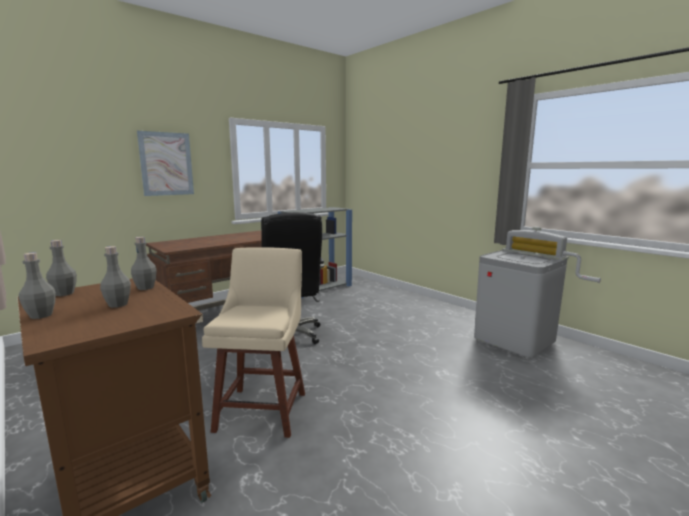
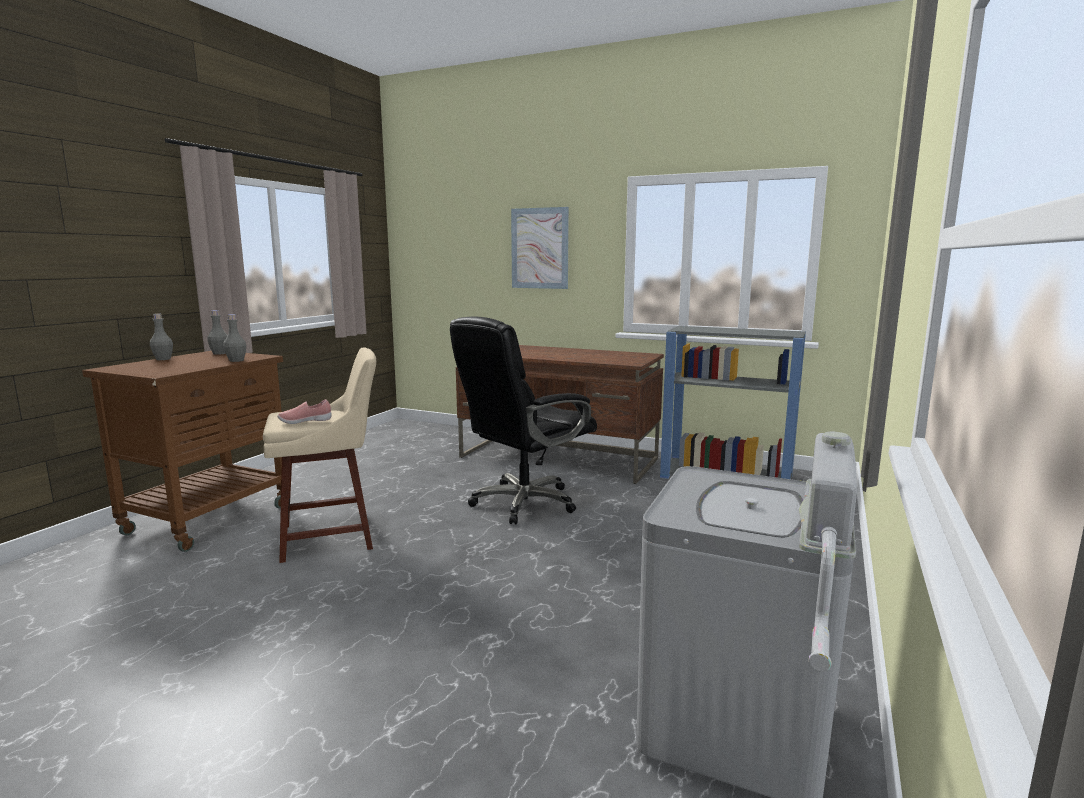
camera: 65 degrees right, 0 degrees up
grey bottle [100,246,131,308] -> none
none -> pink shoe [277,399,331,424]

